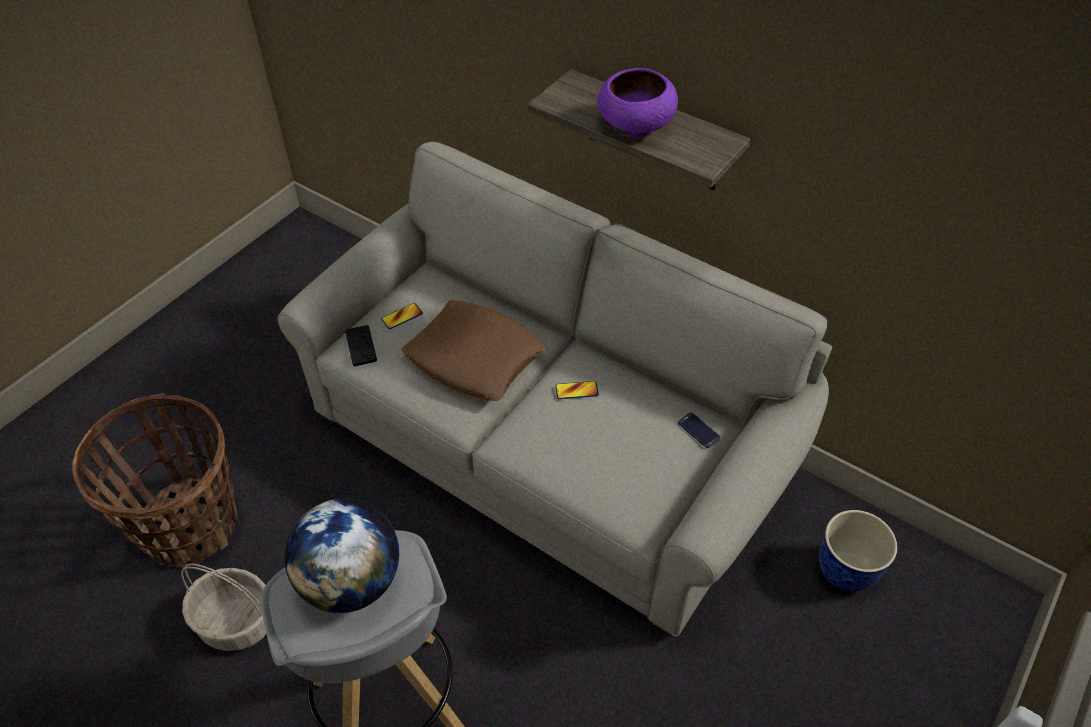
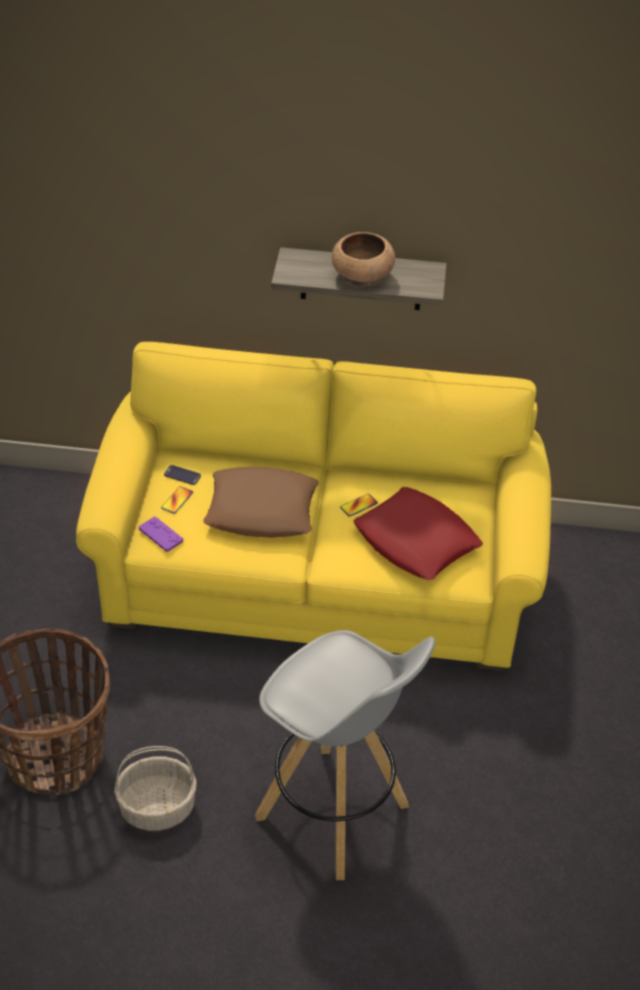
camera: 30 degrees left, 5 degrees down
grey sofa [277,142,832,637] -> yellow sofa [76,342,551,671]
globe [285,499,399,613] -> none
black game controller [345,325,377,367] -> purple game controller [139,517,183,552]
purple bowl [597,68,678,138] -> brown bowl [332,232,395,286]
phone [678,412,720,448] -> phone moved to [164,465,201,485]
planter [819,510,897,591] -> none
none -> red pillow [353,487,483,580]

